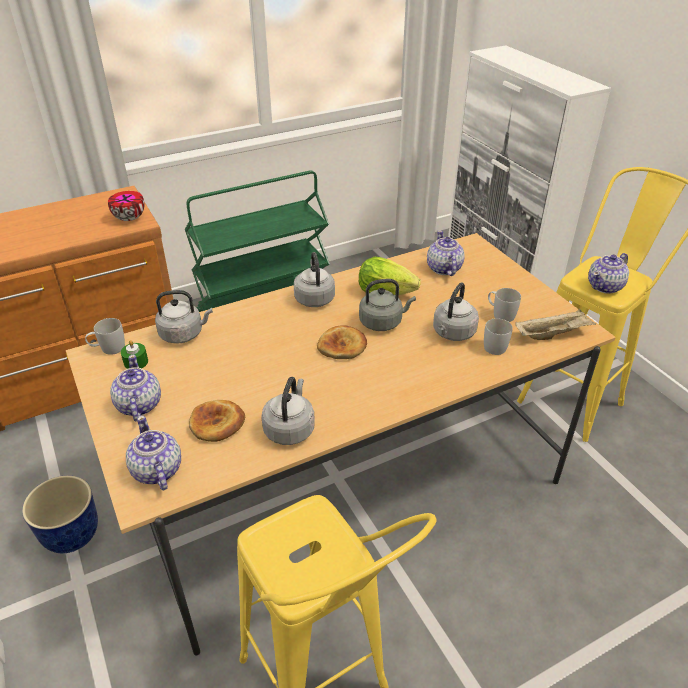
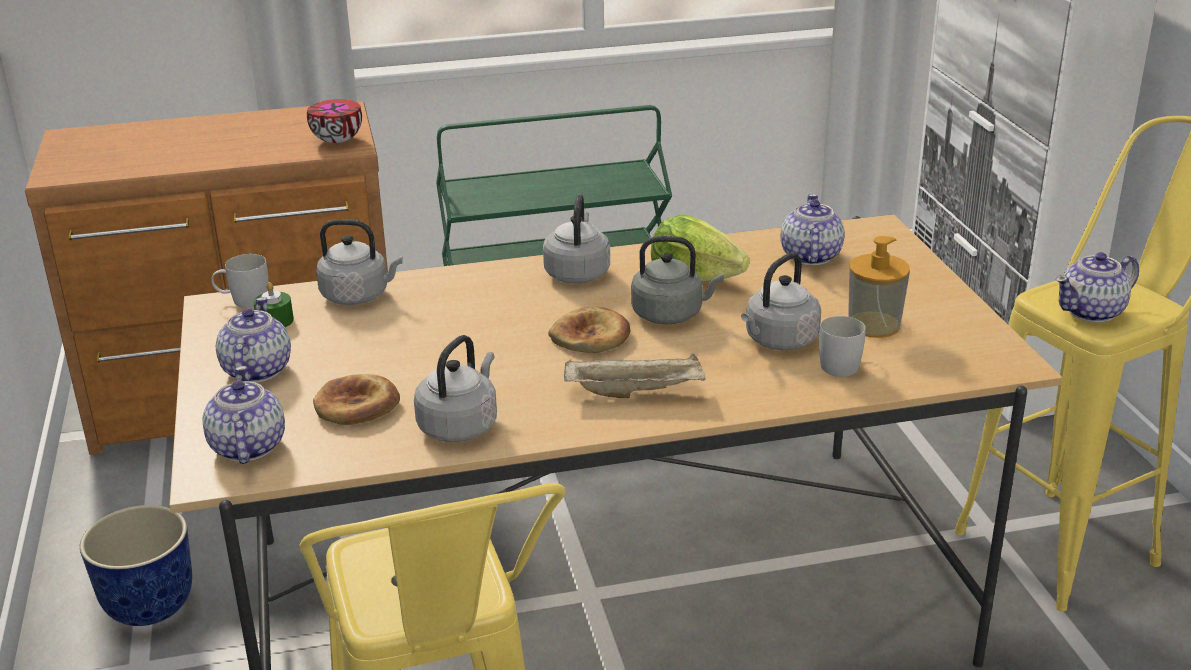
camera: 15 degrees right, 10 degrees down
white mug [488,288,521,322] -> soap dispenser [848,236,910,338]
beige tray [515,309,596,340] -> beige tray moved to [564,353,706,398]

